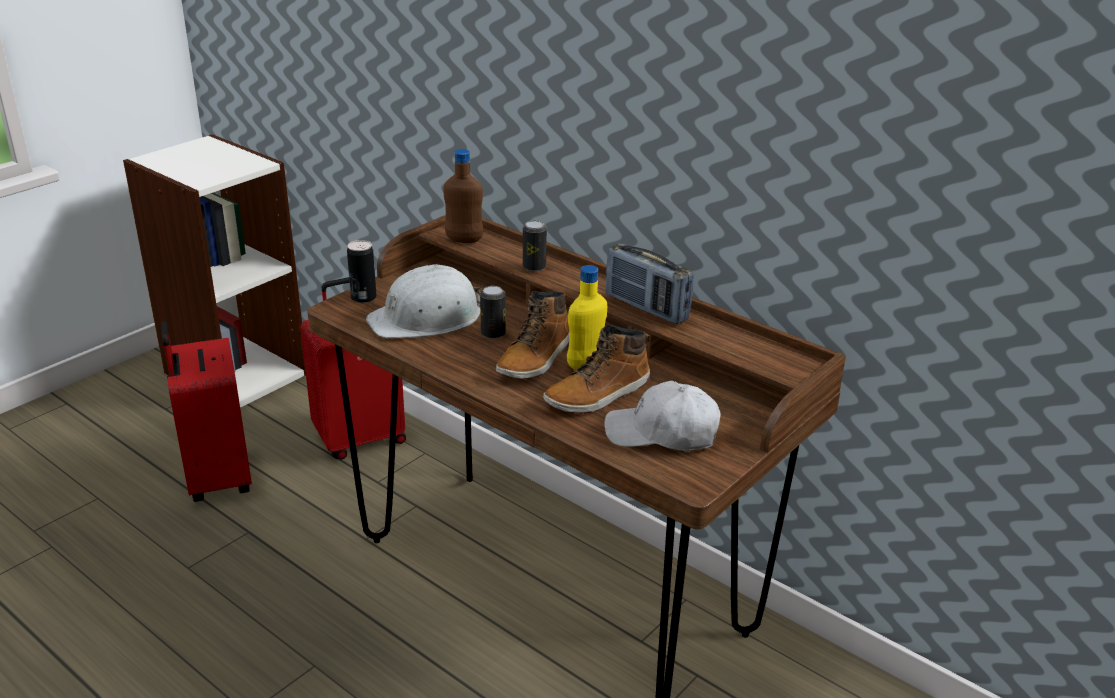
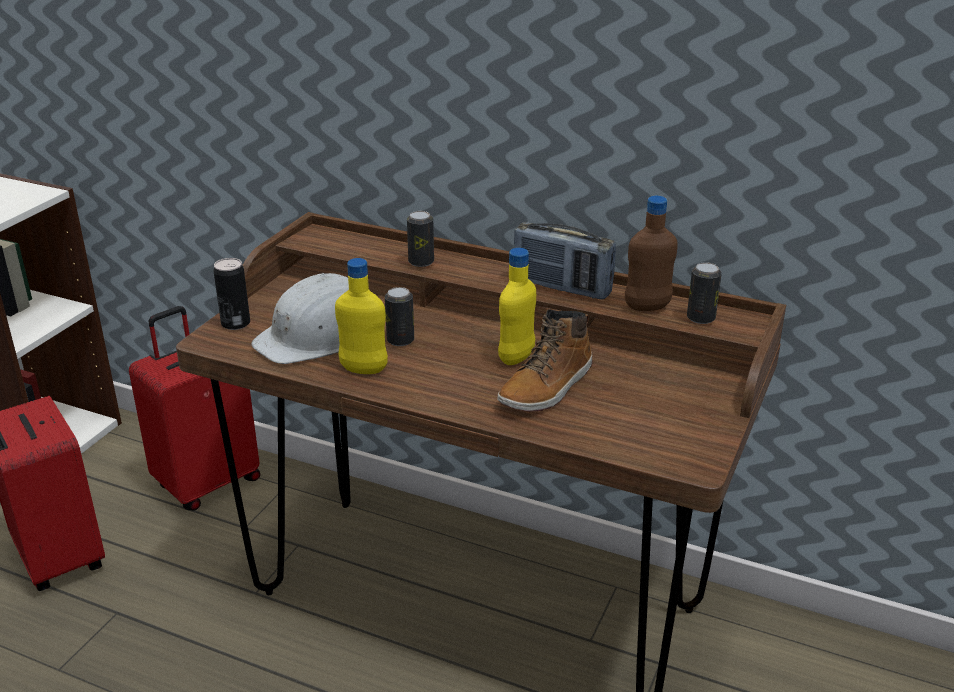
camera: 15 degrees left, 0 degrees up
brown bottle [443,149,483,243] -> brown bottle moved to [625,196,678,311]
boot [496,291,569,379] -> none
white cap [604,381,721,451] -> none
none -> yellow bottle [335,258,388,374]
none -> can [687,262,722,324]

